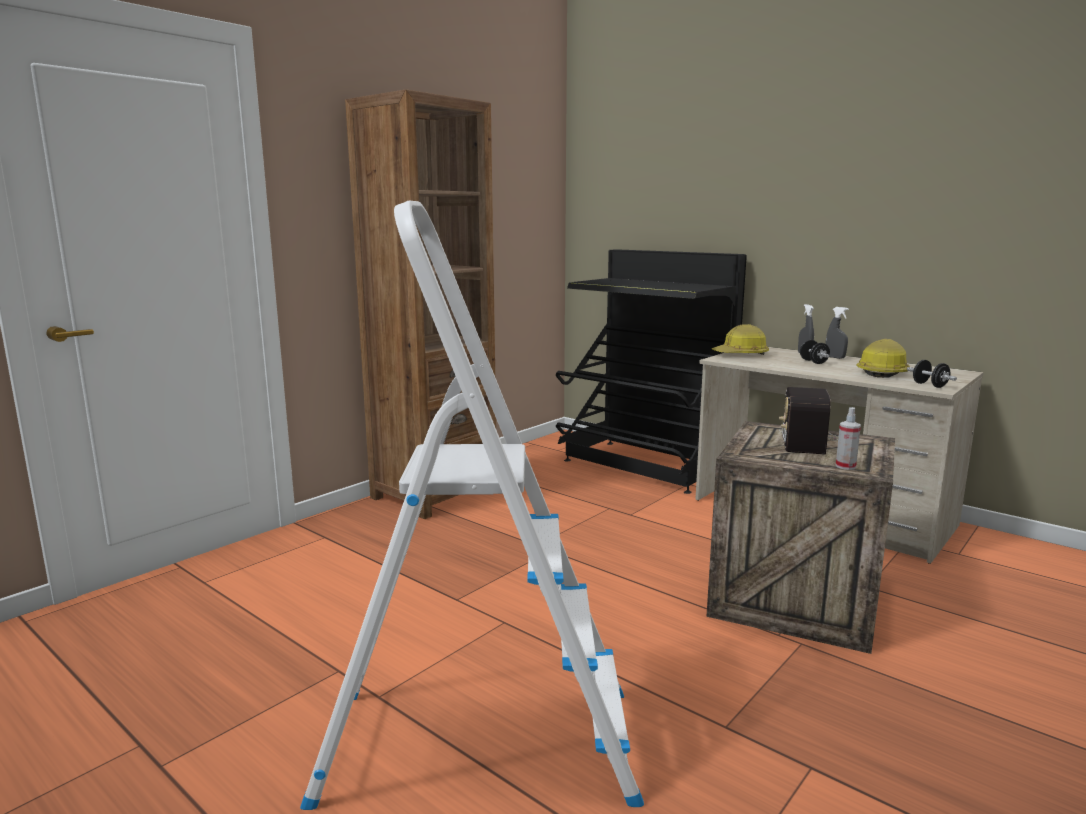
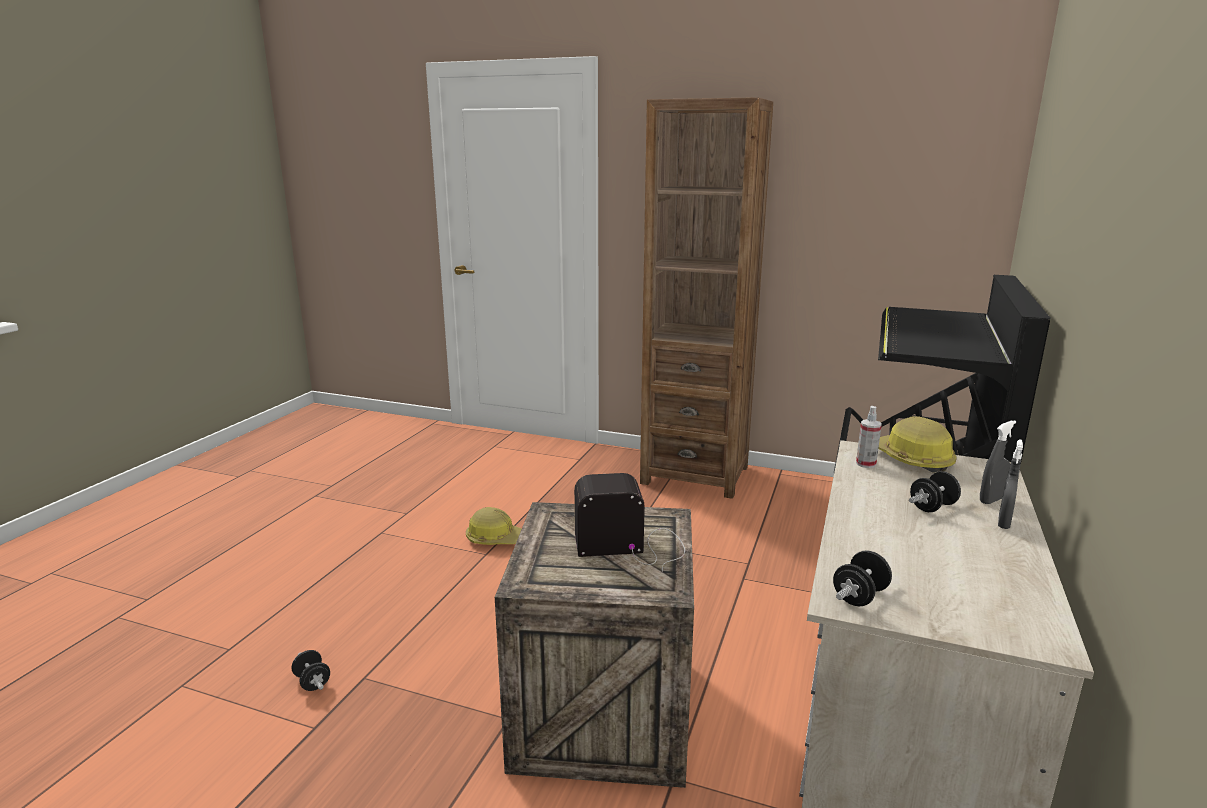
camera: 70 degrees right, 5 degrees up
white step ladder [300,200,644,810] -> none
spray bottle [836,407,861,470] -> spray bottle moved to [856,406,882,468]
hard hat [856,339,910,378] -> hard hat moved to [466,507,522,545]
none -> black dumbbell [292,650,330,691]

